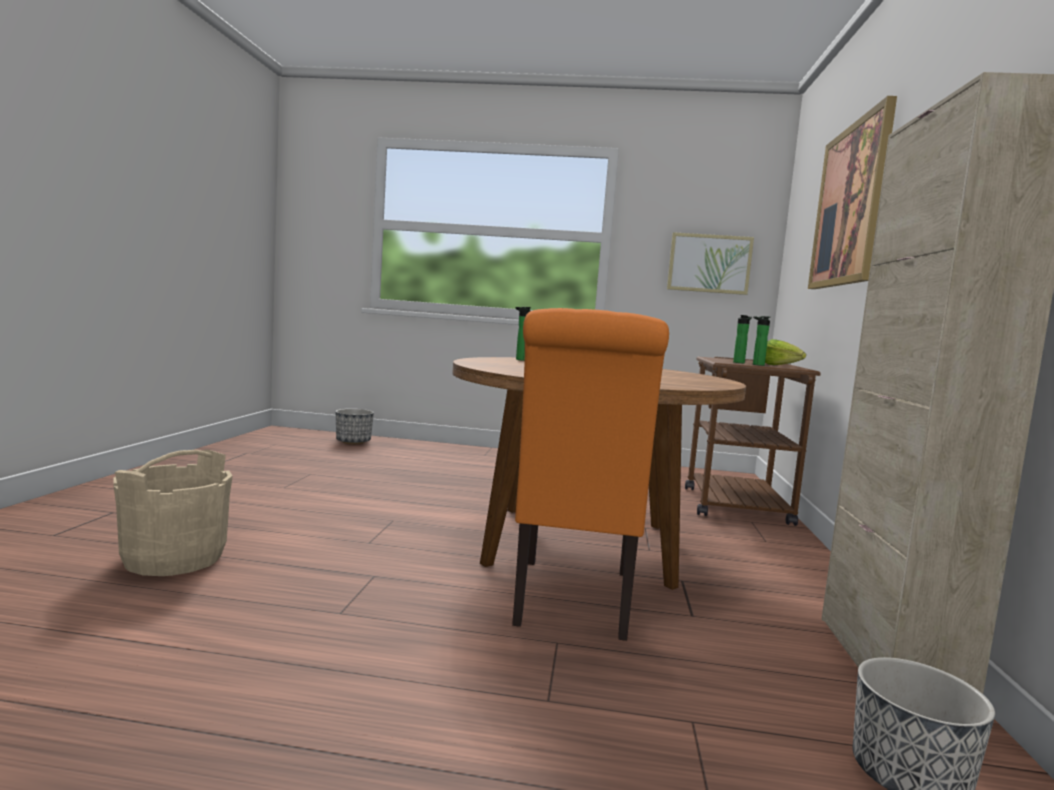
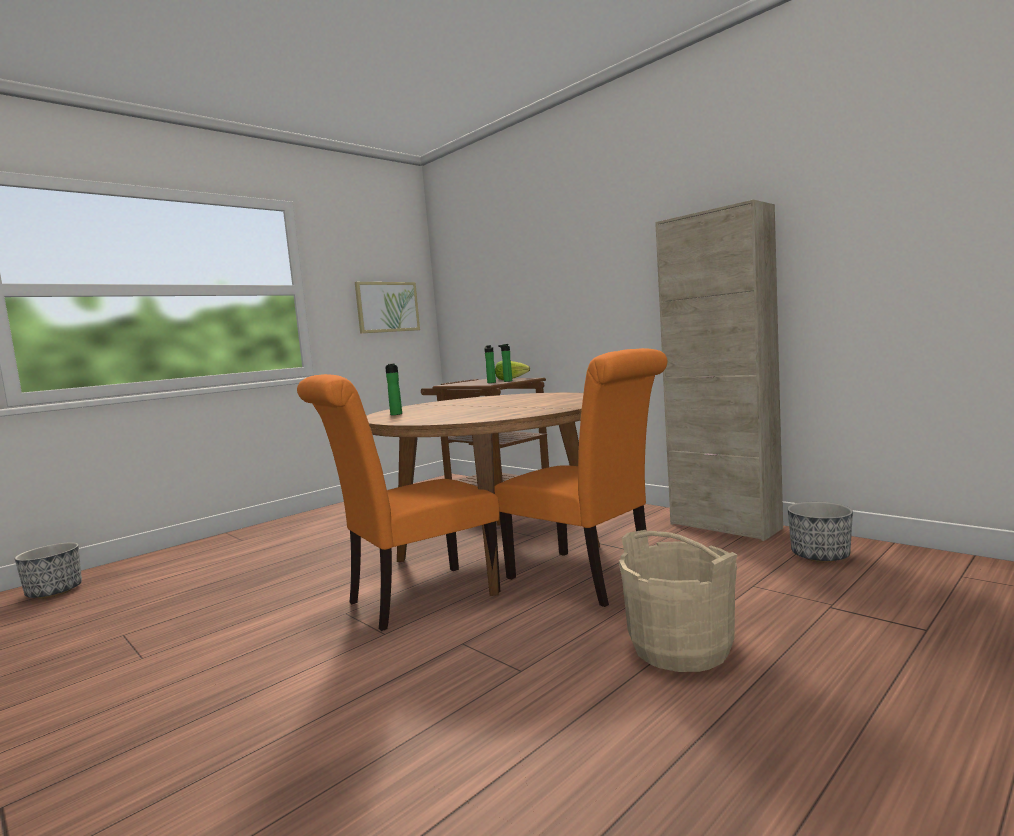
camera: 50 degrees left, 0 degrees up
beige bucket [113,450,232,576] -> beige bucket moved to [619,530,737,672]
picture [808,96,897,289] -> none
none -> orange chair [297,374,500,631]

